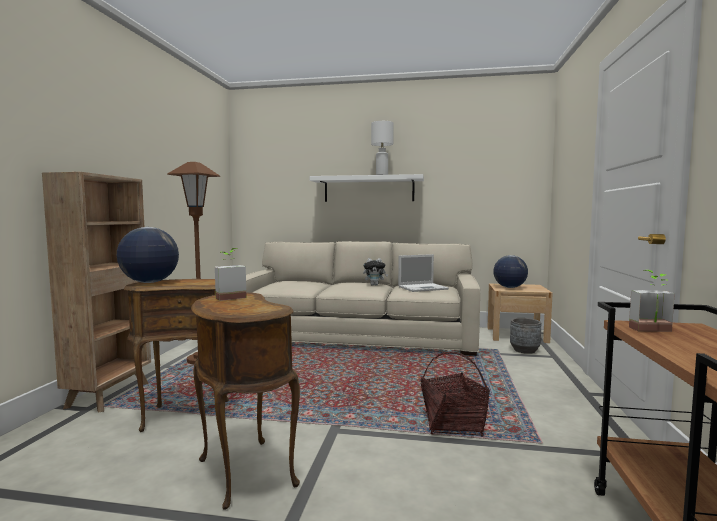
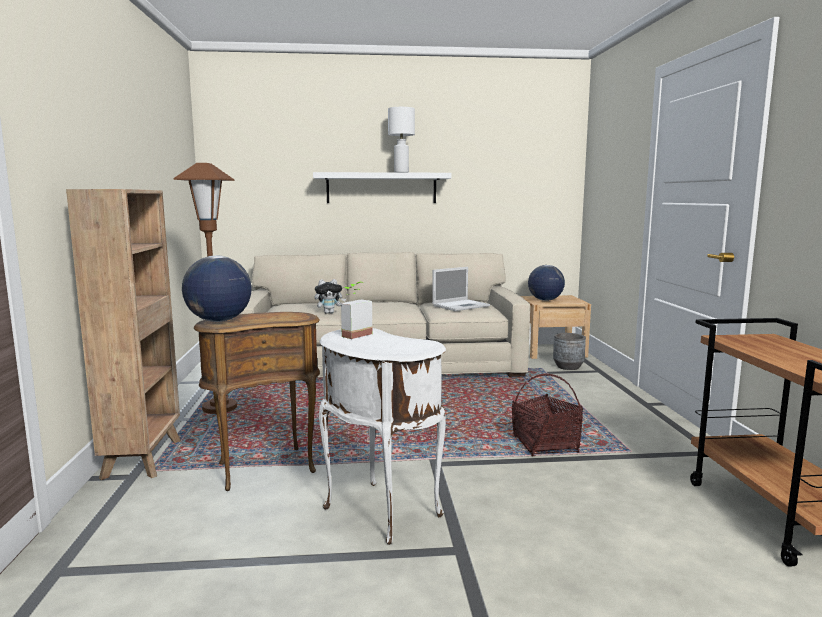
camera: 15 degrees left, 5 degrees up
brown side table [191,293,300,510] -> white side table [319,328,446,545]
plush toy [363,258,388,286] -> plush toy moved to [315,279,346,314]
potted plant [629,270,675,332] -> none

